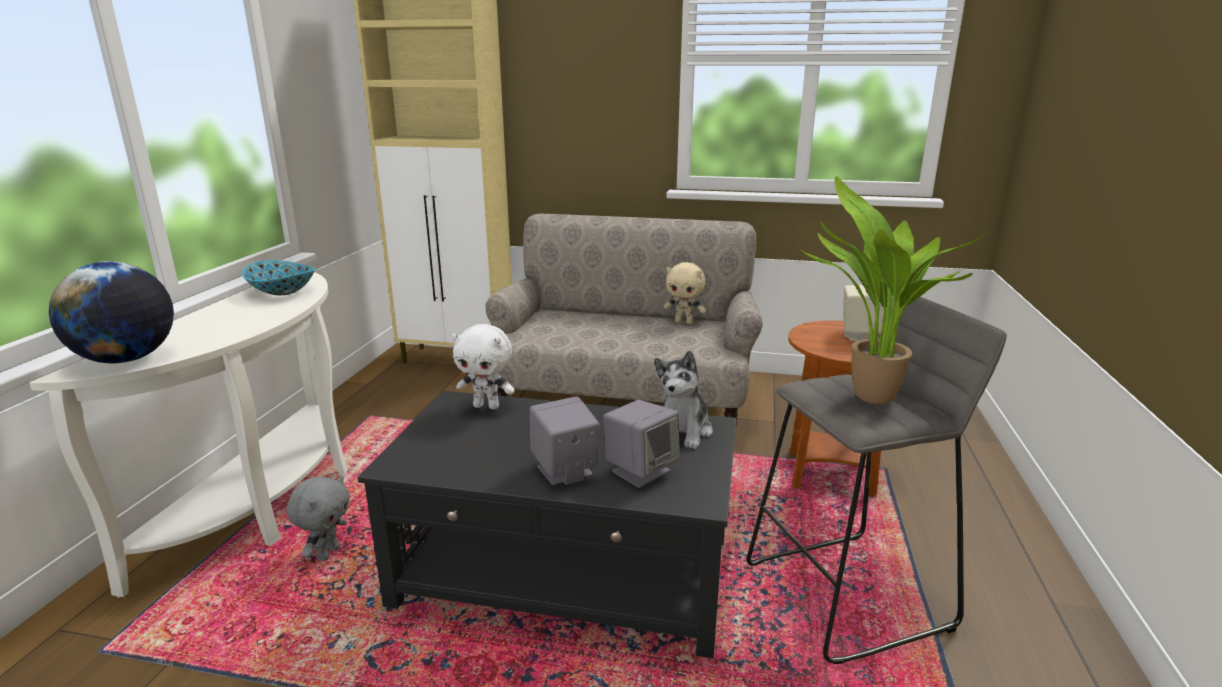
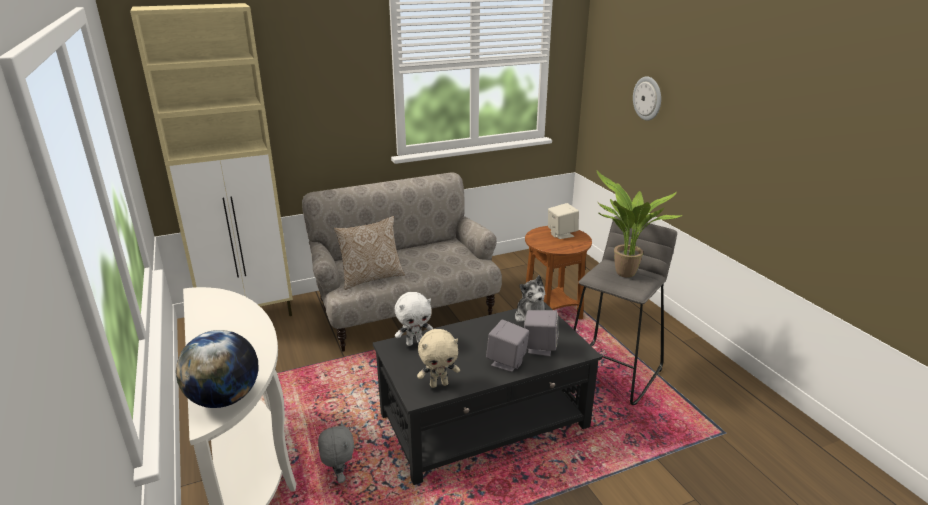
camera: 35 degrees left, 5 degrees up
bowl [242,260,316,295] -> none
beige plush toy [664,262,706,324] -> beige plush toy moved to [417,329,460,388]
none -> pillow [334,216,405,290]
none -> wall clock [633,77,661,121]

